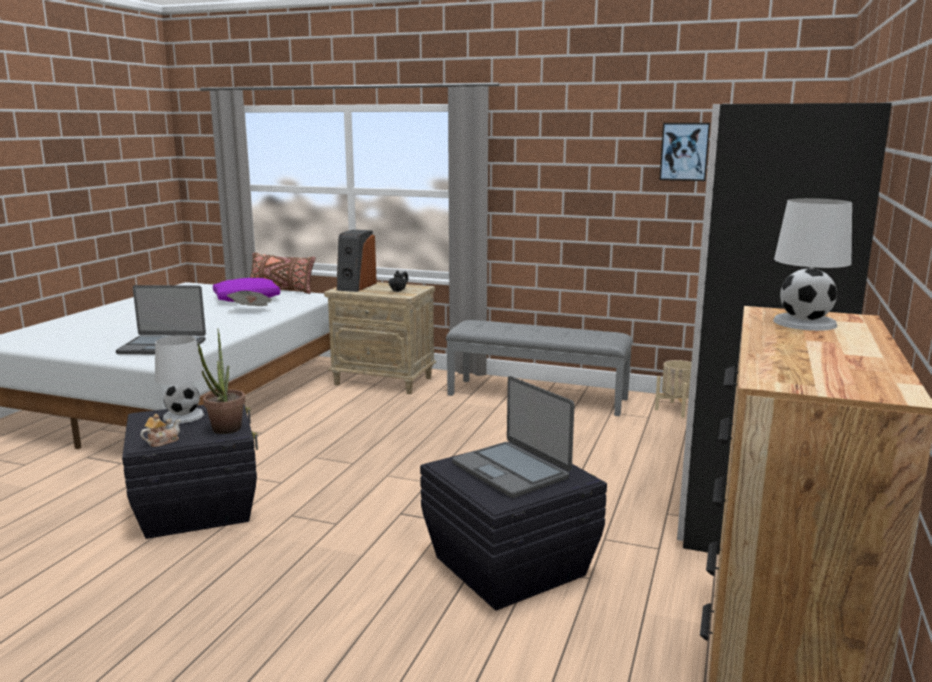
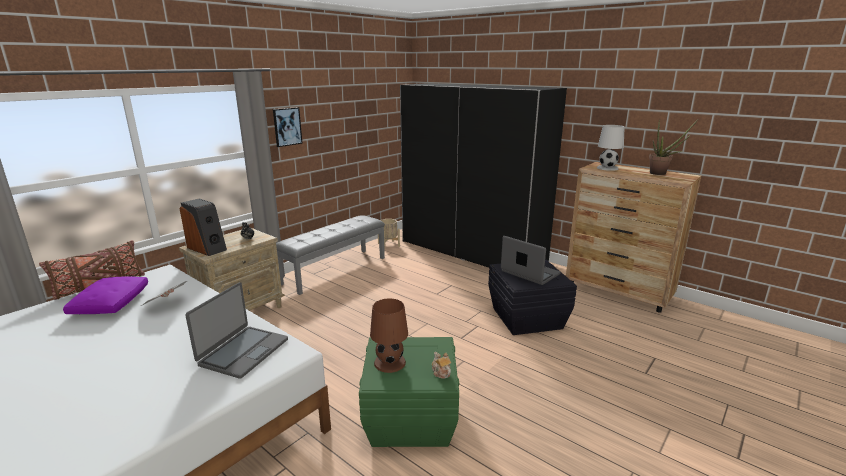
camera: 70 degrees left, 5 degrees up
black storage box [122,404,258,539] -> green storage box [359,337,459,447]
white table lamp [155,335,204,423] -> brown table lamp [370,299,408,373]
potted plant [198,328,245,434] -> potted plant moved to [649,119,698,175]
laptop [452,376,575,498] -> laptop turned 120 degrees counterclockwise [501,236,561,285]
picture [659,123,710,181] -> picture moved to [273,107,303,147]

